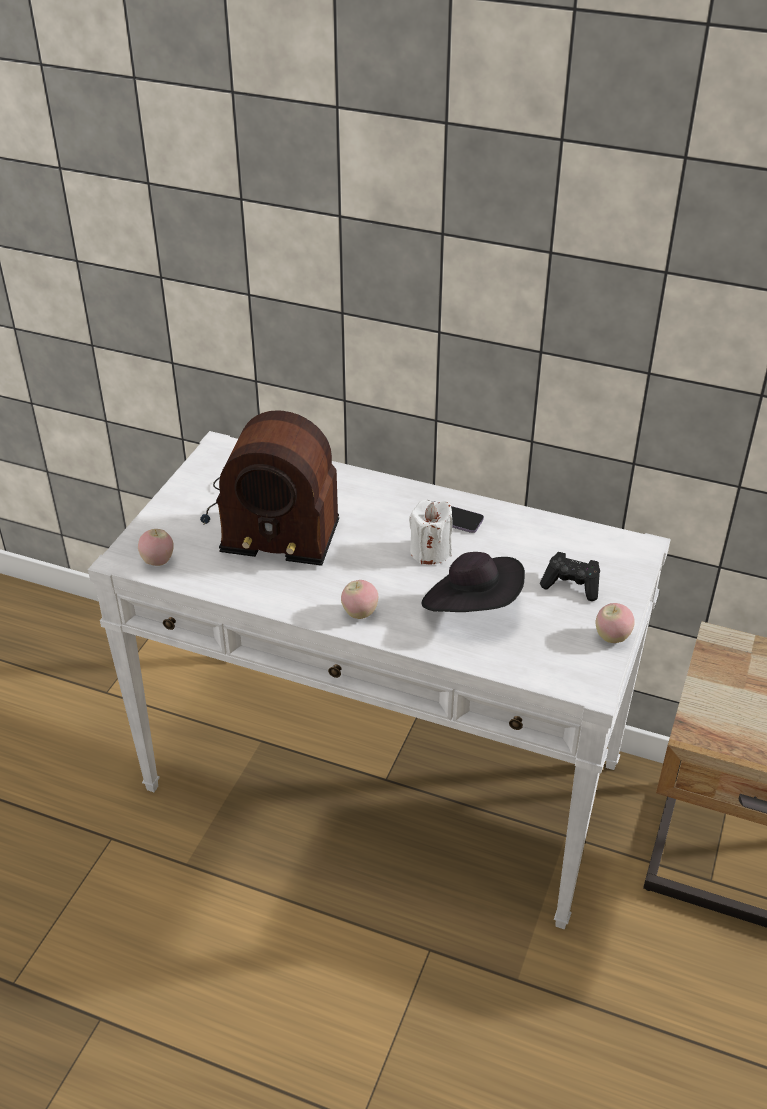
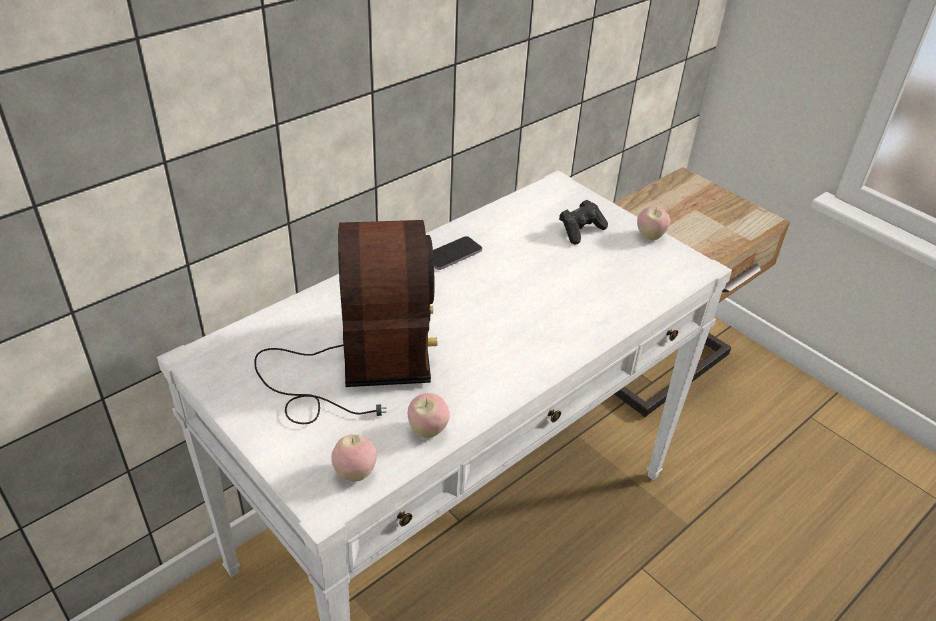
camera: 65 degrees left, 0 degrees up
radio [200,410,339,566] -> radio turned 45 degrees counterclockwise [254,220,437,424]
apple [341,580,378,619] -> apple moved to [408,393,450,438]
white candle [409,500,453,564] -> none
black hat [422,552,525,612] -> none

